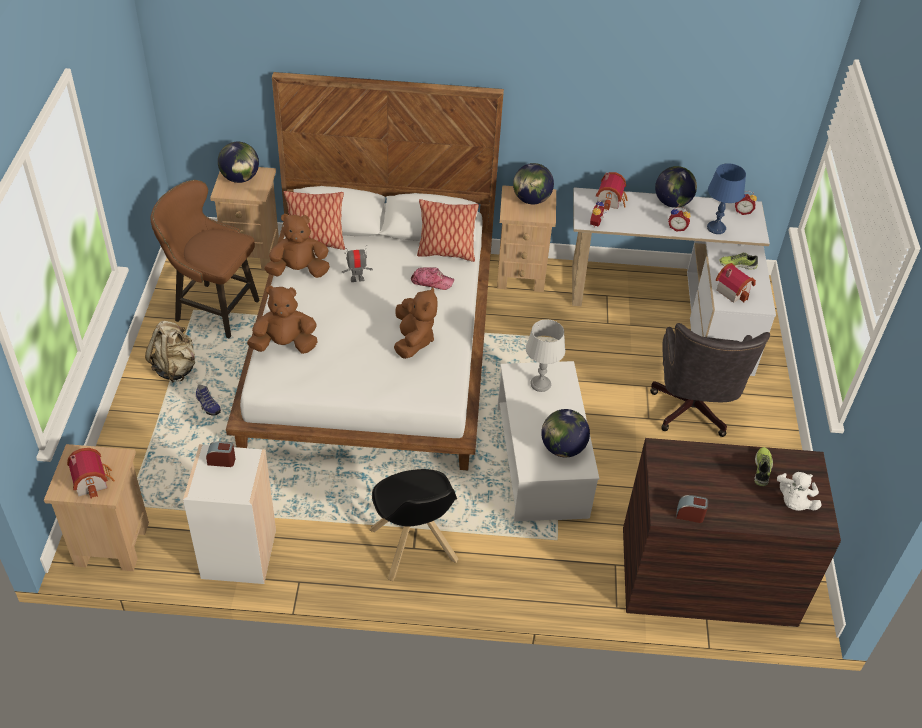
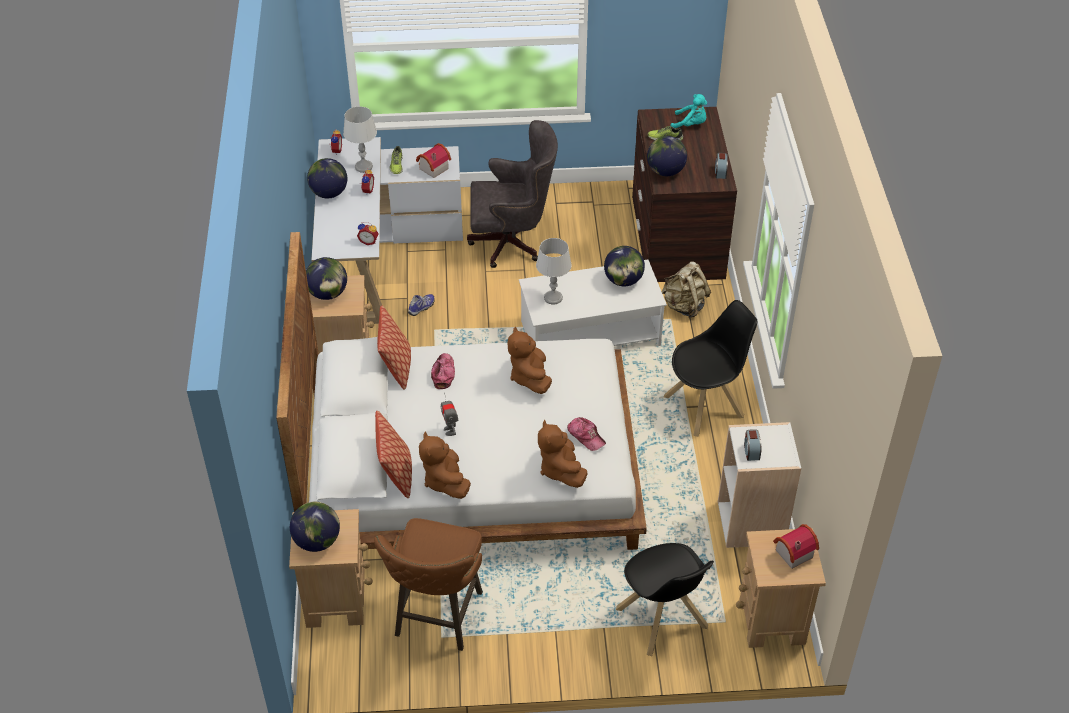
camera: 95 degrees left, 0 degrees up
beige backpack [145,321,195,383] -> beige backpack moved to [661,262,711,318]
shoe [196,384,221,416] -> shoe moved to [408,294,435,316]
brown plush toy [394,287,438,359] -> brown plush toy turned 90 degrees counterclockwise [508,327,552,394]
toy house [596,172,628,211] -> none
blue table lamp [707,163,746,234] -> grey table lamp [343,106,377,173]
white plush toy [777,472,821,511] -> turquoise plush toy [671,94,707,128]
none -> cap [567,417,606,451]
none -> black chair [616,543,714,656]
none -> globe [647,136,687,176]

